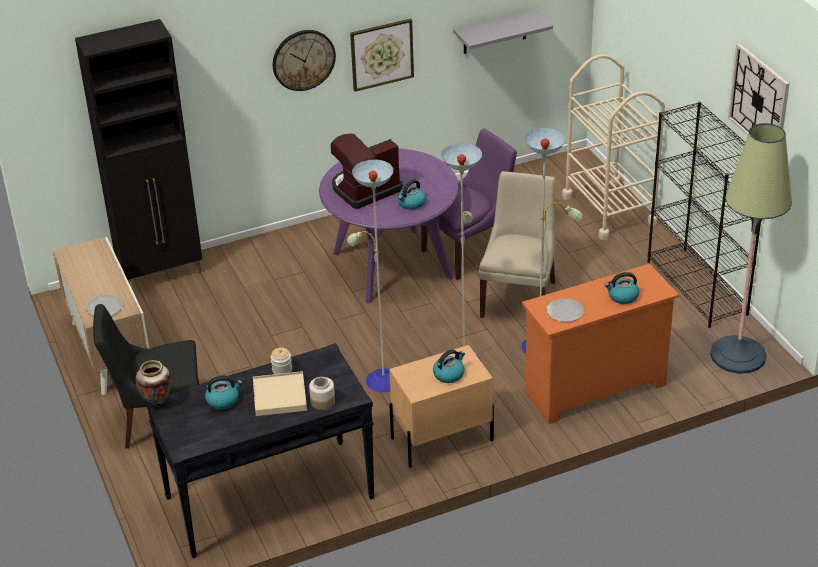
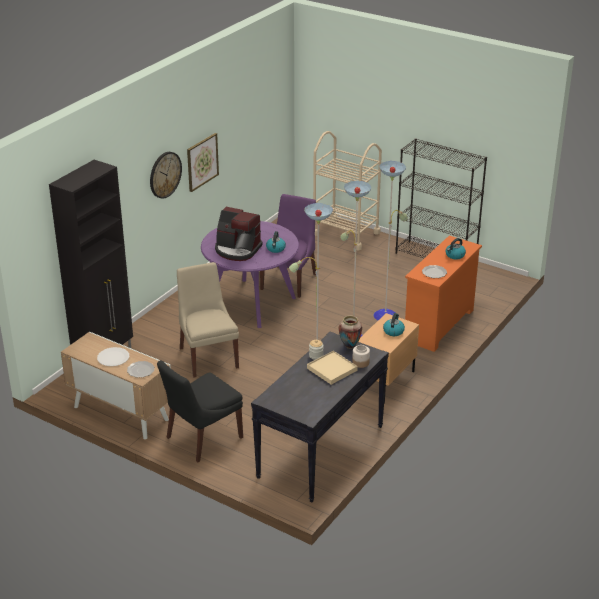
camera: 35 degrees left, 5 degrees down
vase [136,360,171,407] -> vase moved to [338,315,362,349]
kettle [205,375,242,410] -> none
coffee machine [331,134,403,209] -> coffee machine turned 90 degrees counterclockwise [215,207,263,261]
grey shelf [453,10,553,54] -> none
beige chair [479,171,556,318] -> beige chair moved to [177,262,239,378]
floor lamp [710,123,792,374] -> none
wall clock [728,43,790,136] -> none
none -> white plate [97,347,129,366]

